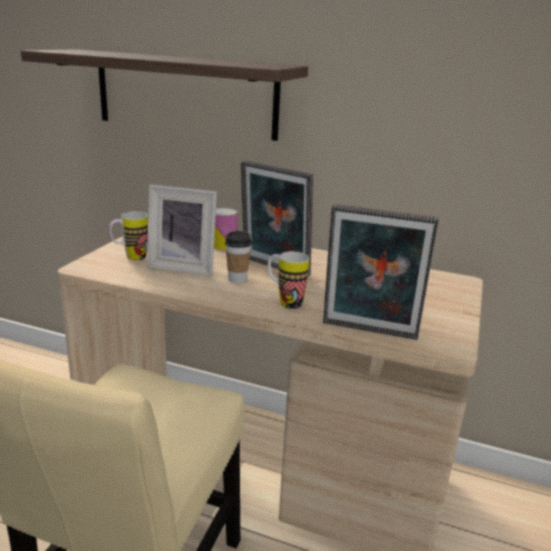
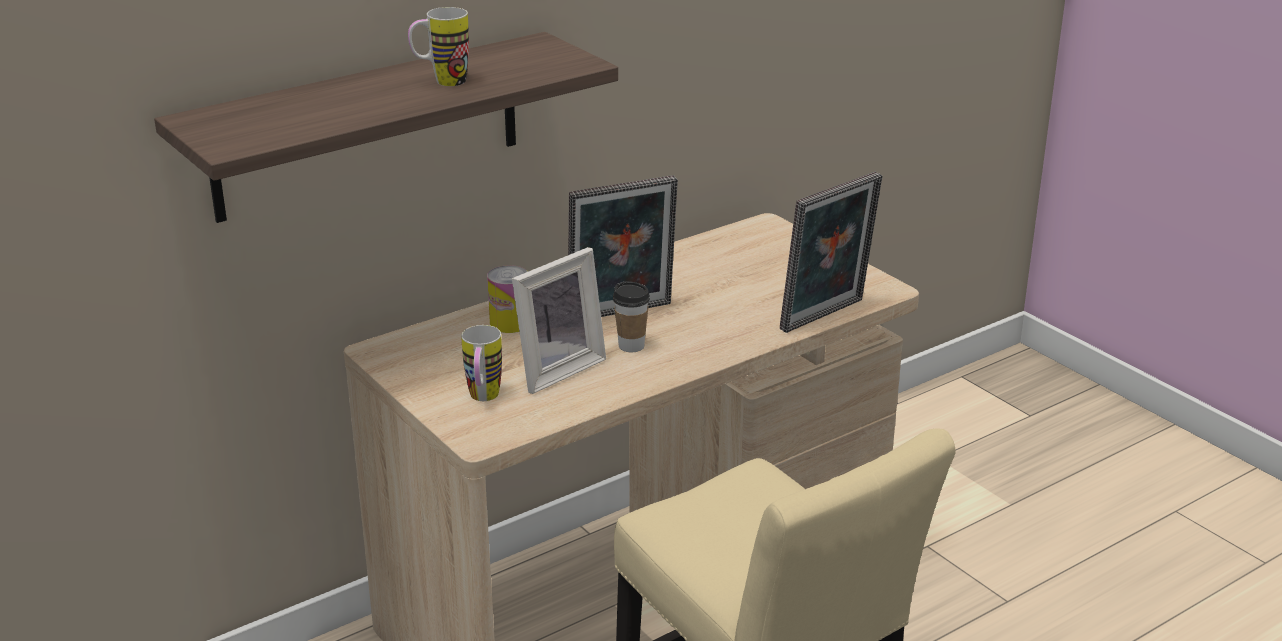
camera: 55 degrees left, 5 degrees up
mug [268,251,309,309] -> mug moved to [408,7,469,86]

